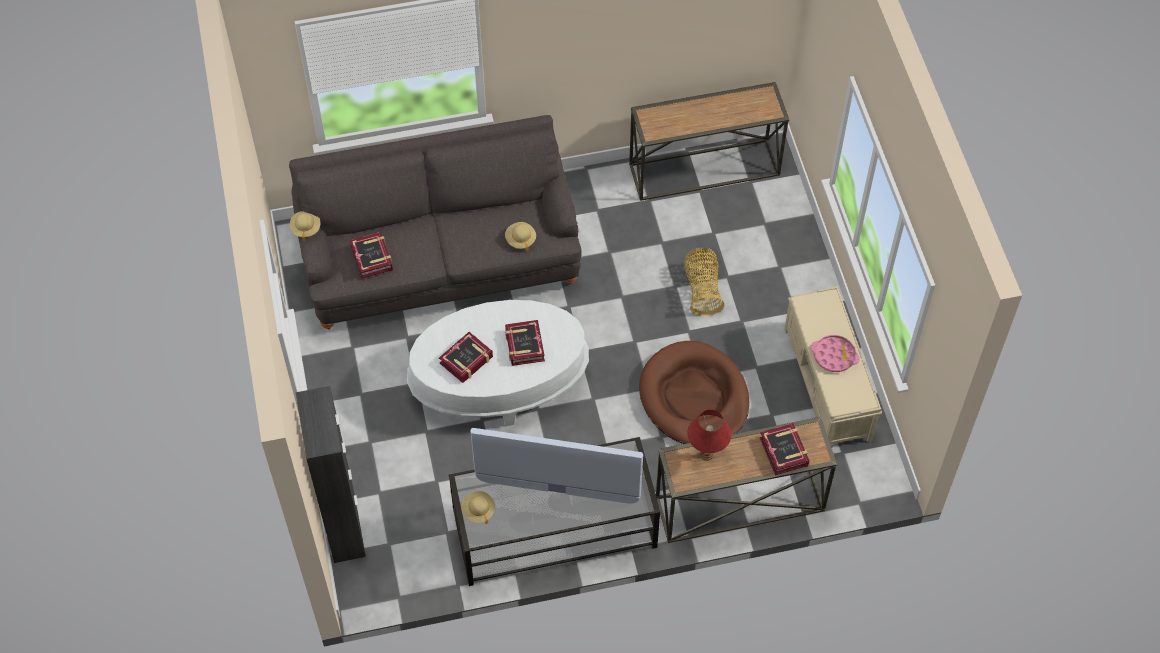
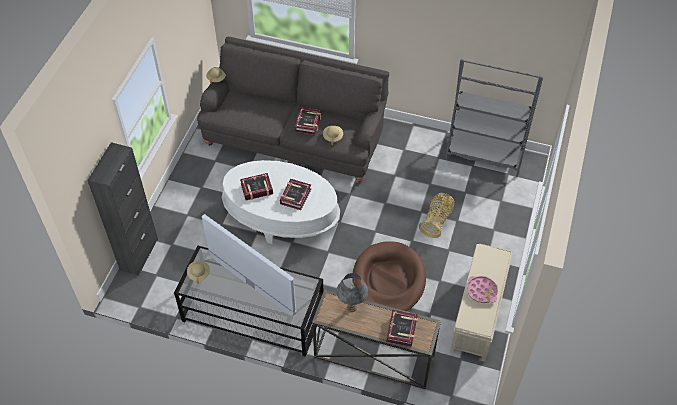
camera: 30 degrees right, 5 degrees down
book [350,232,393,279] -> book moved to [295,107,321,135]
console table [629,82,789,201] -> grey bookcase [445,59,543,177]
red table lamp [687,410,731,461] -> grey table lamp [336,273,368,312]

